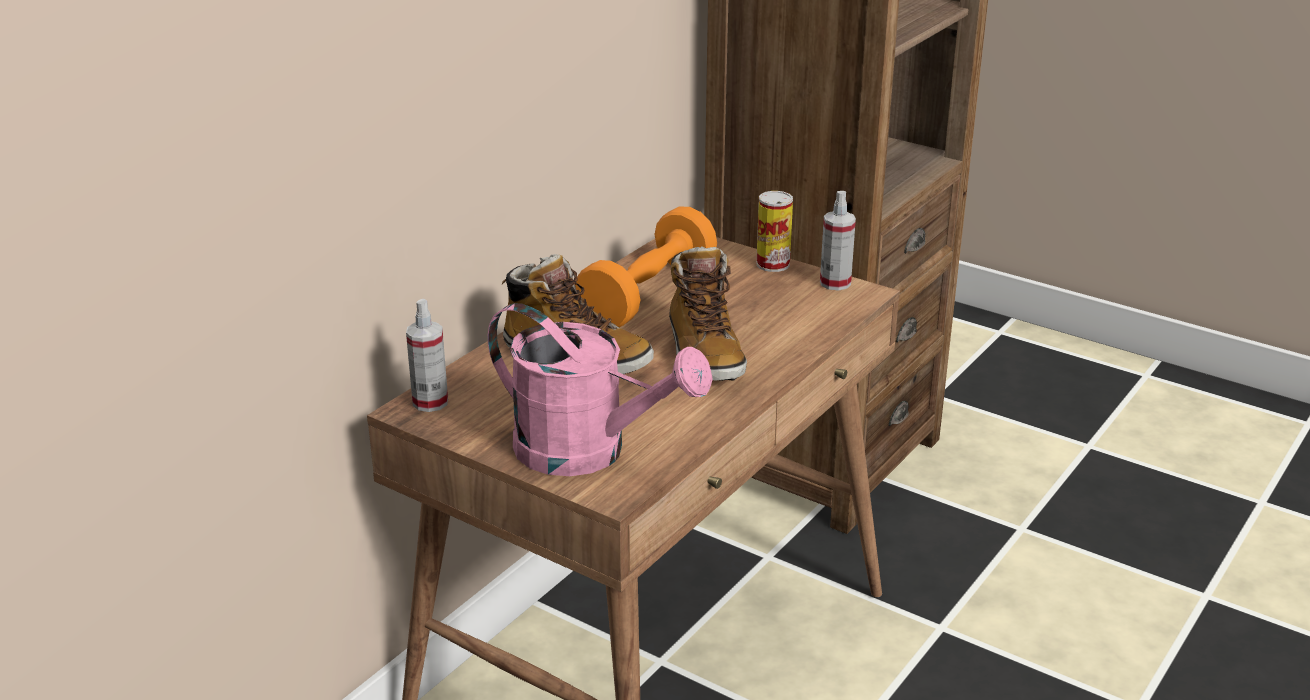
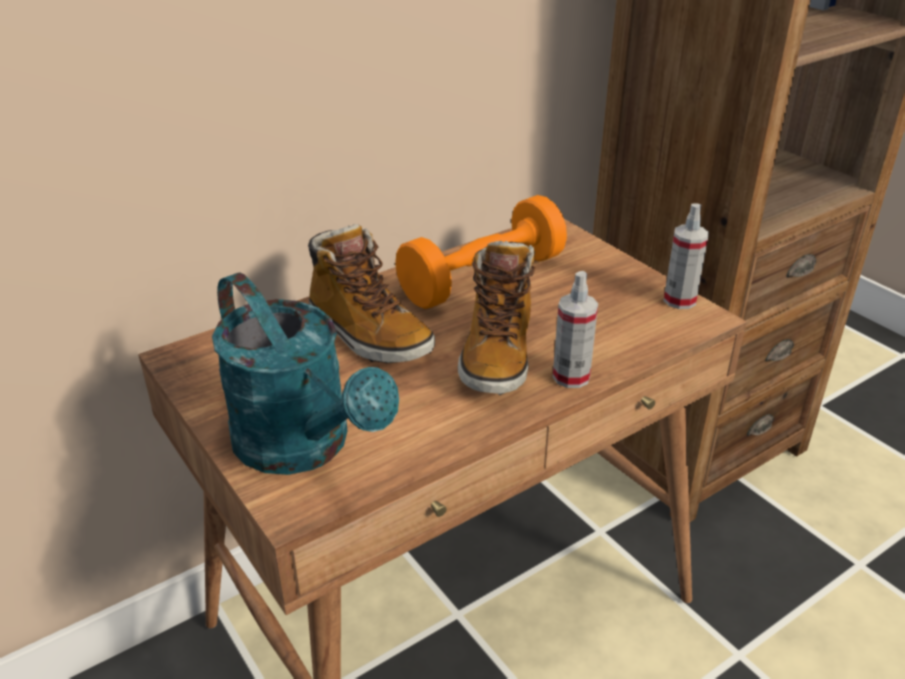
camera: 20 degrees right, 5 degrees up
spray bottle [406,299,448,412] -> spray bottle moved to [553,271,598,388]
pink watering can [488,303,713,476] -> turquoise watering can [212,273,399,475]
can [756,191,793,272] -> none

